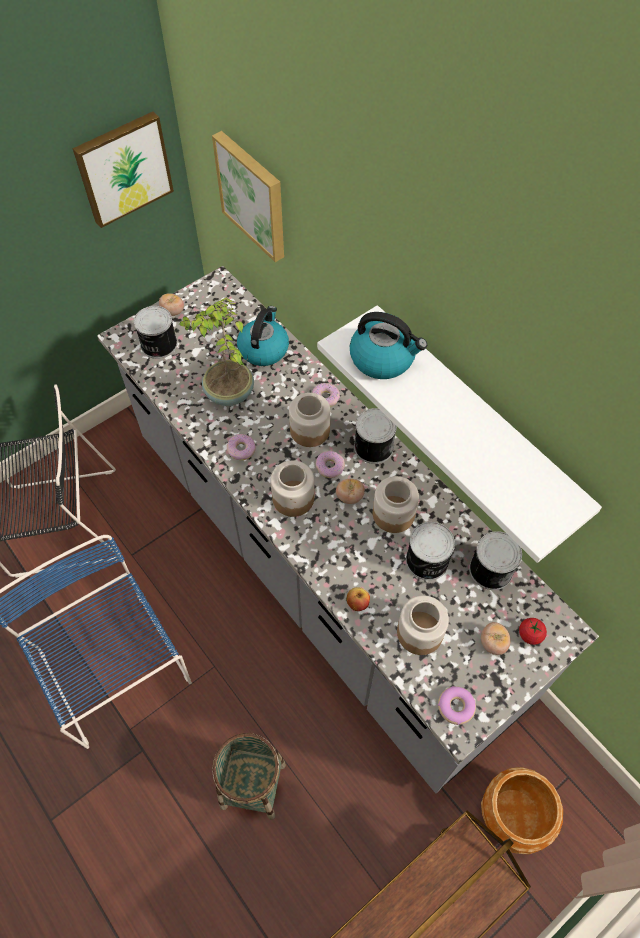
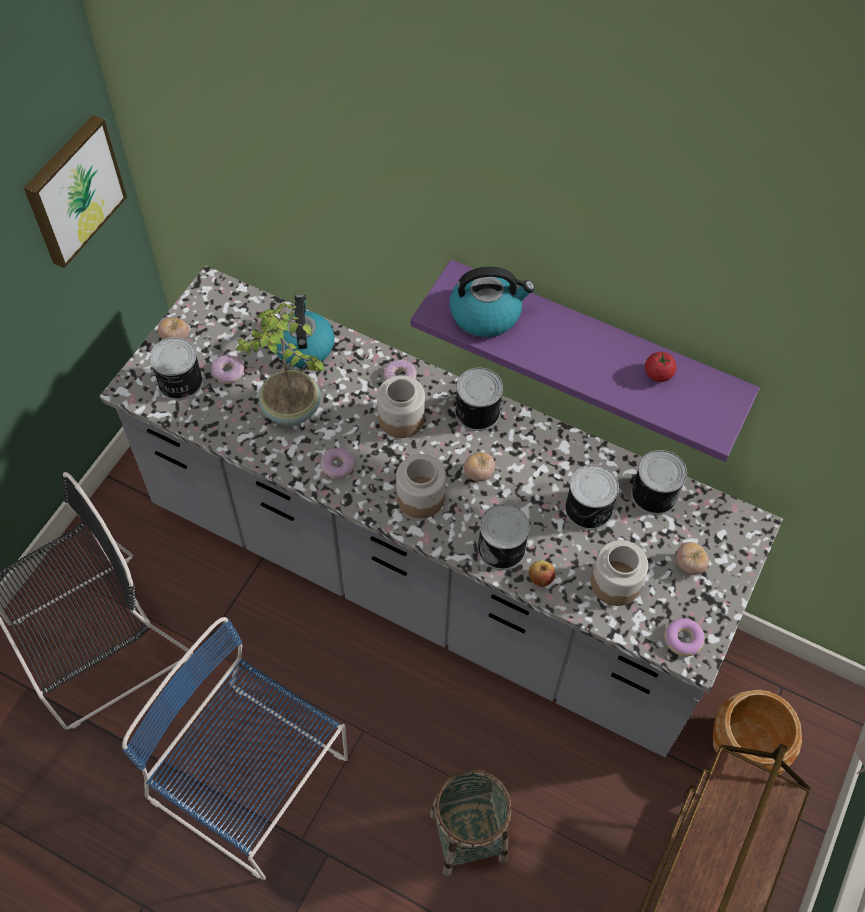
camera: 25 degrees left, 0 degrees up
picture [212,131,284,262] -> none
donut [316,451,345,478] -> donut moved to [212,355,244,384]
white shelf [317,305,602,563] -> purple shelf [411,259,760,462]
jar [373,476,419,533] -> none
tomato [519,618,547,645] -> tomato moved to [645,352,677,382]
none -> can [478,504,530,570]

